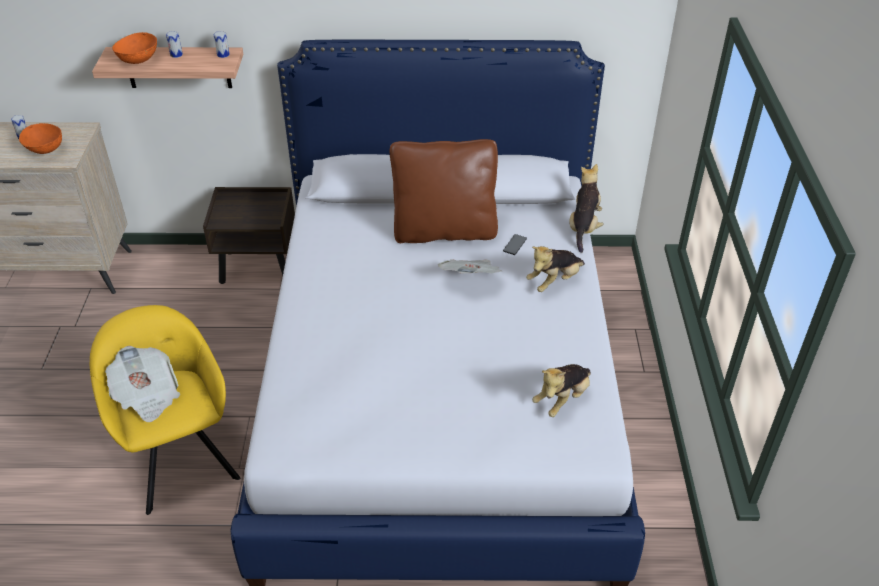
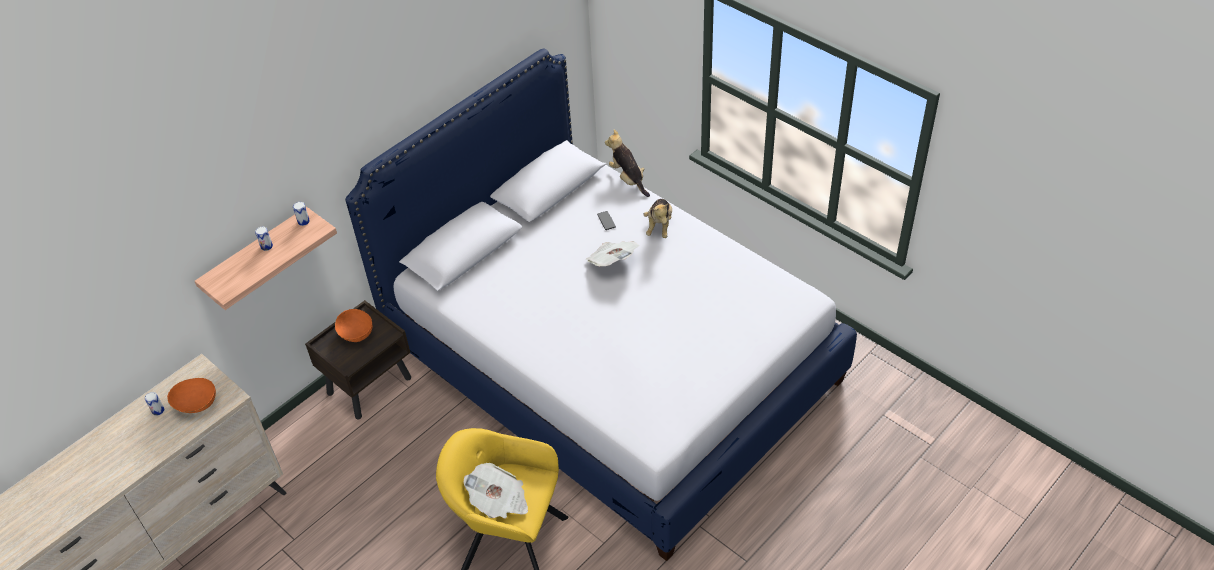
camera: 45 degrees left, 5 degrees up
orange bowl [112,32,157,64] -> orange bowl moved to [335,309,372,342]
brown pillow [390,139,498,243] -> none
plush toy [532,364,591,417] -> none

